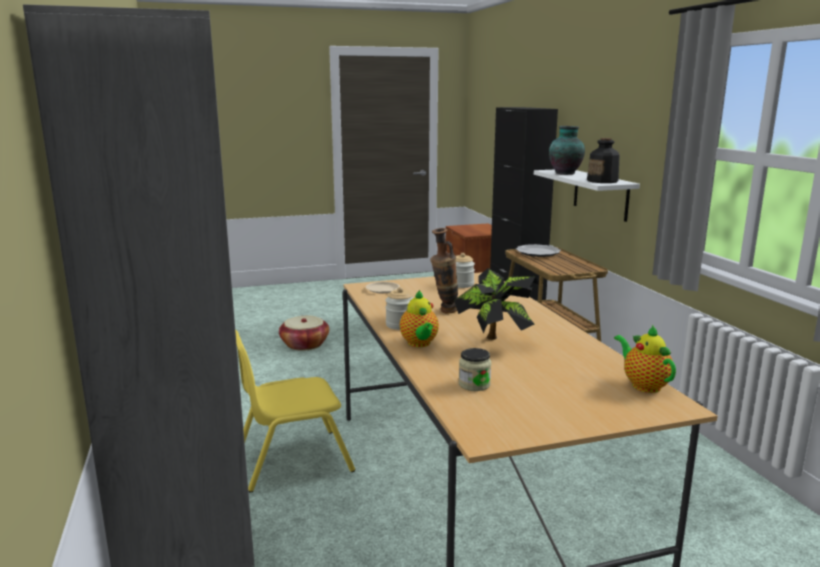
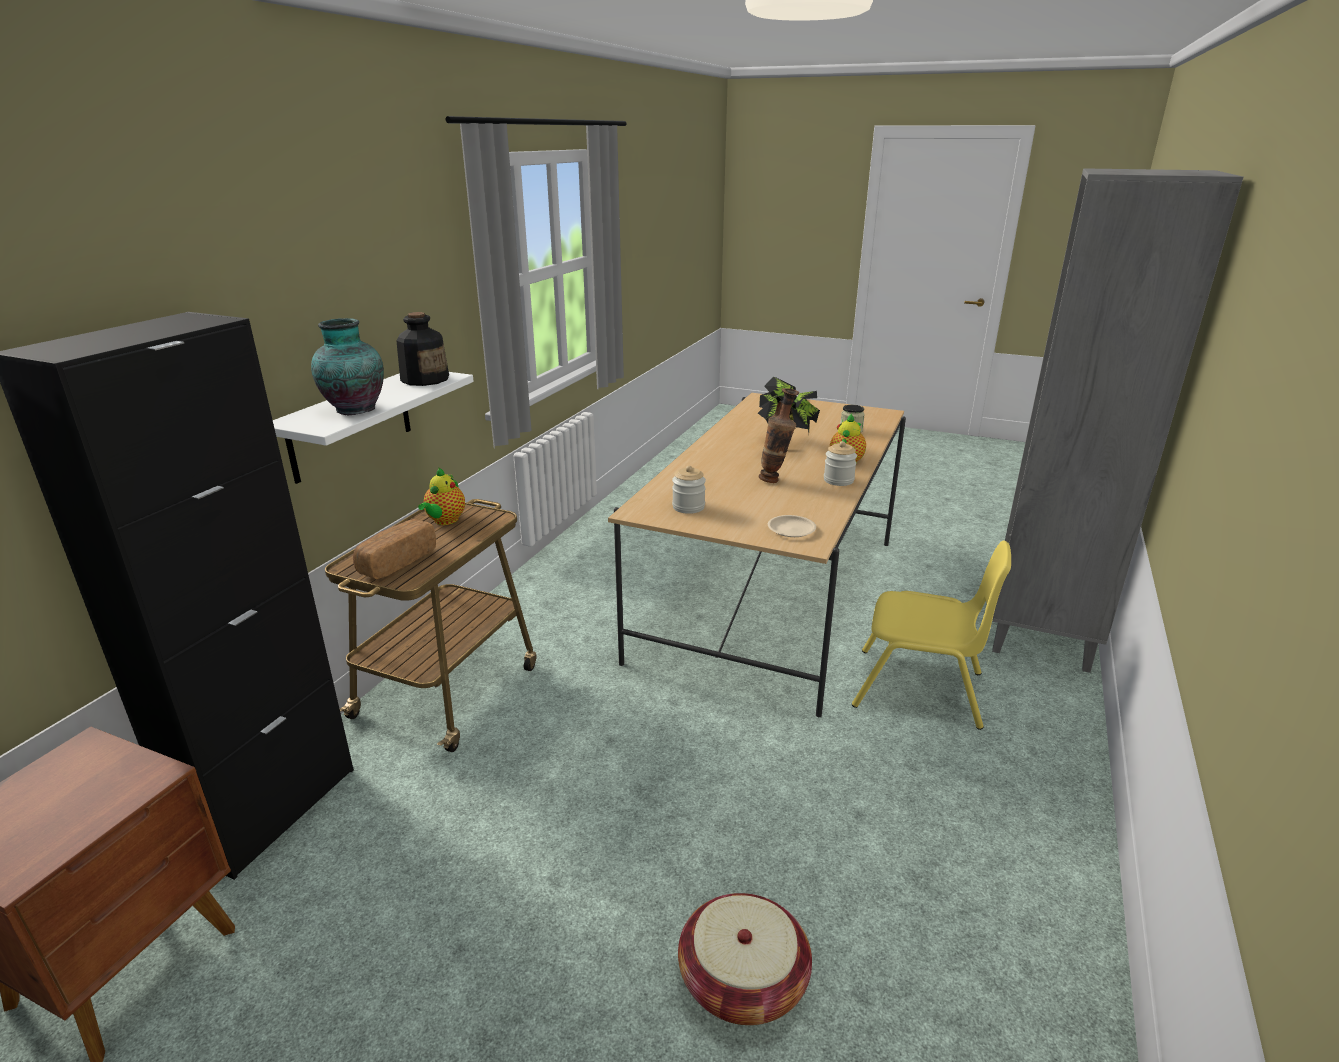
camera: 140 degrees left, 10 degrees up
plate [516,244,561,257] -> bread [353,519,436,579]
teapot [614,325,676,393] -> teapot moved to [418,467,465,525]

